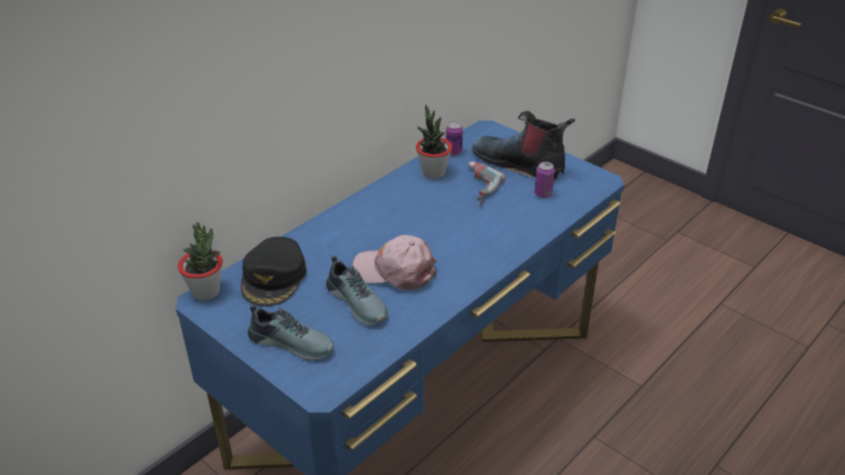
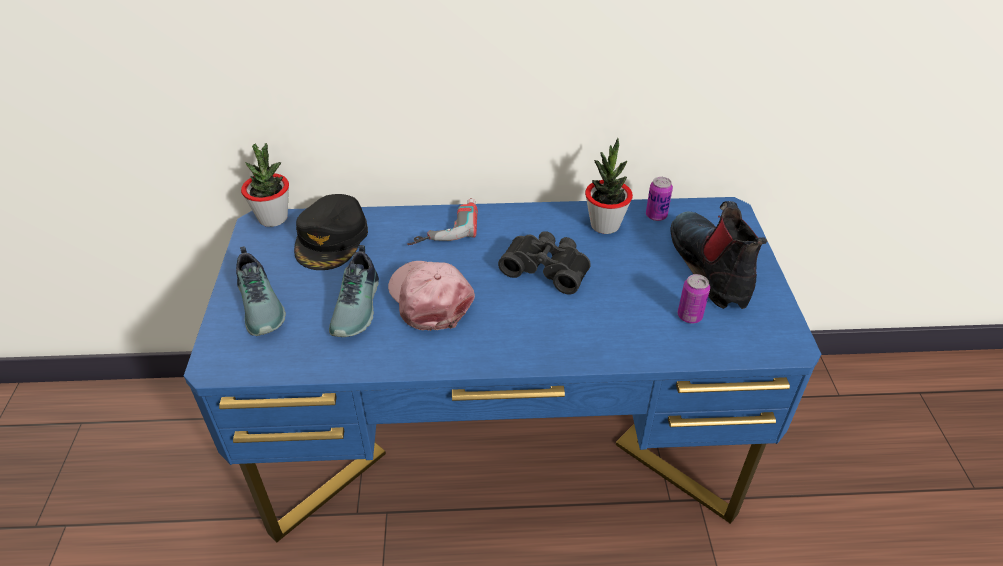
camera: 45 degrees right, 5 degrees up
black cap [241,237,306,306] -> black cap turned 45 degrees counterclockwise [294,194,368,270]
power drill [468,161,505,206] -> power drill moved to [407,198,478,245]
none -> black binoculars [498,231,591,295]

